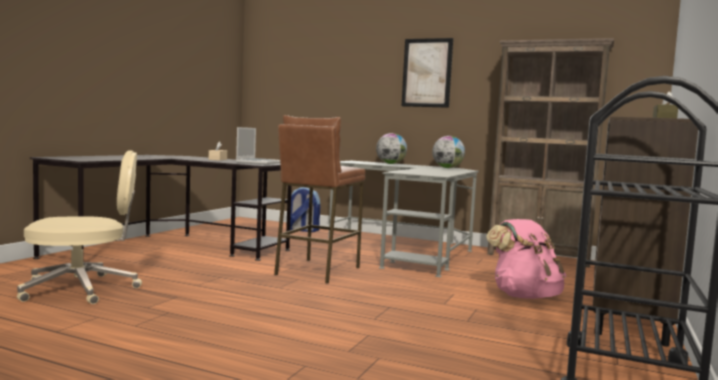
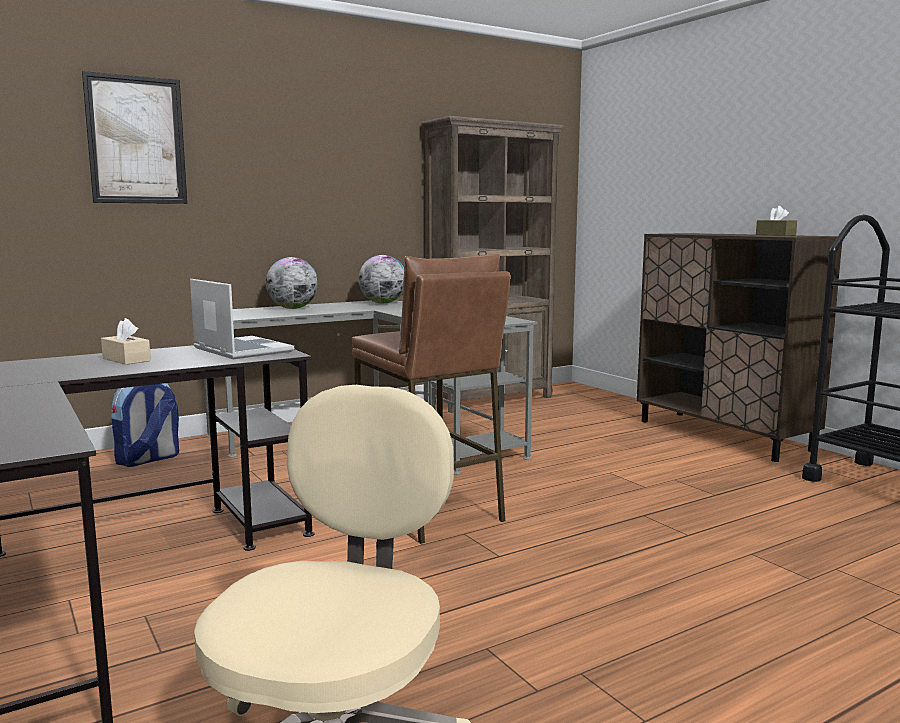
camera: 55 degrees left, 5 degrees up
picture [401,38,453,108] -> picture moved to [82,71,187,204]
pink backpack [486,219,566,299] -> none

